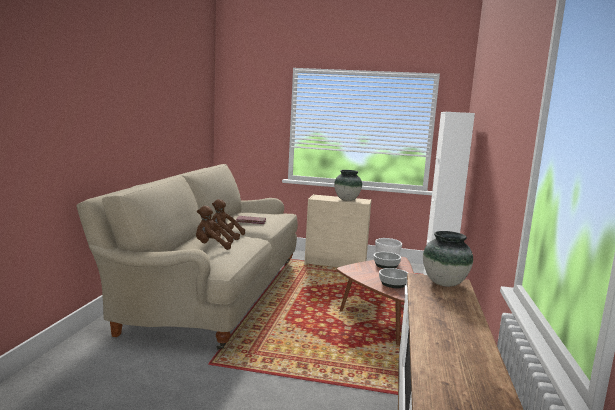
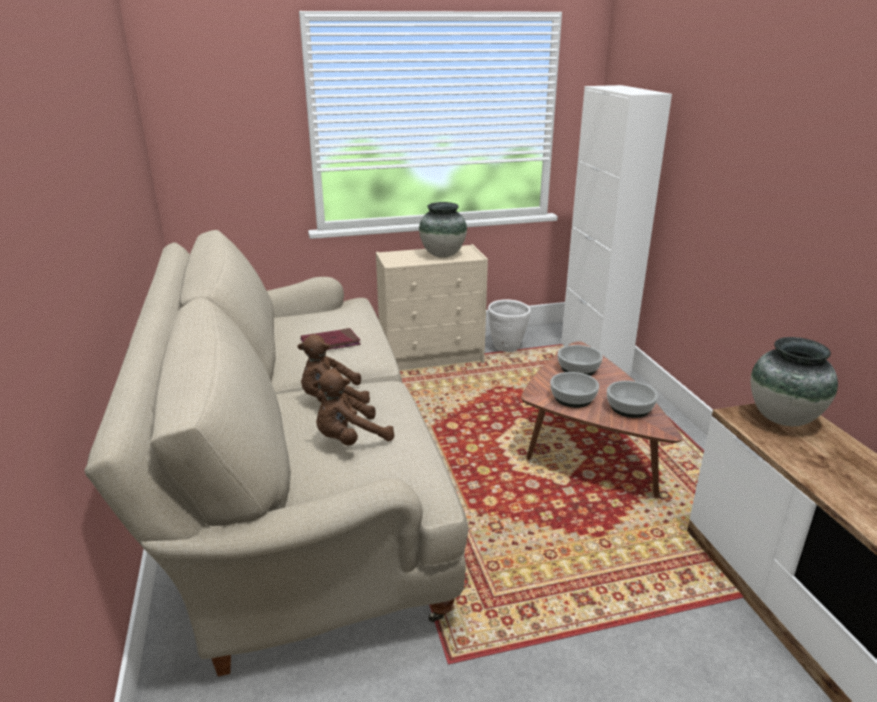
camera: 25 degrees left, 15 degrees up
none -> bowl [550,372,599,408]

